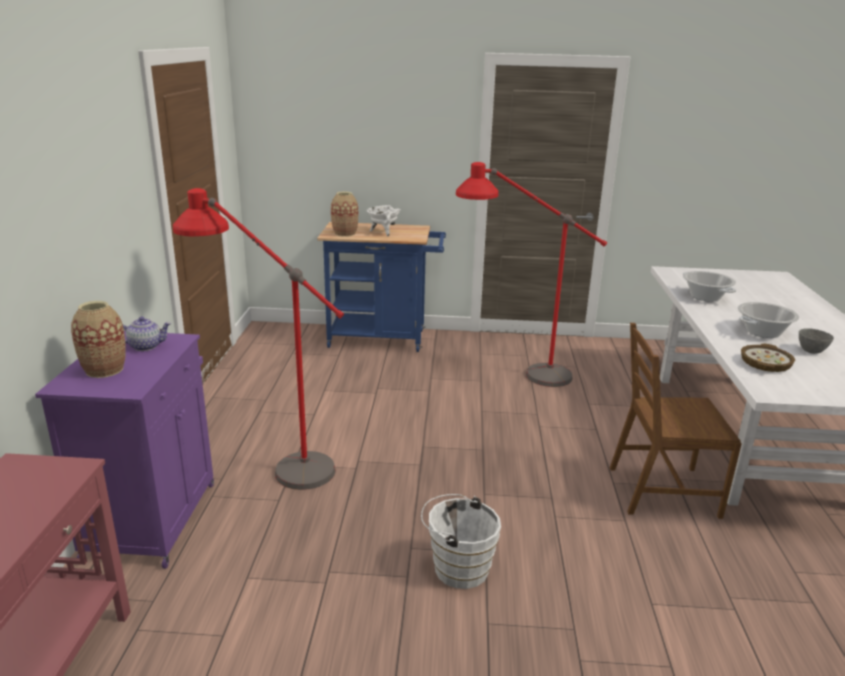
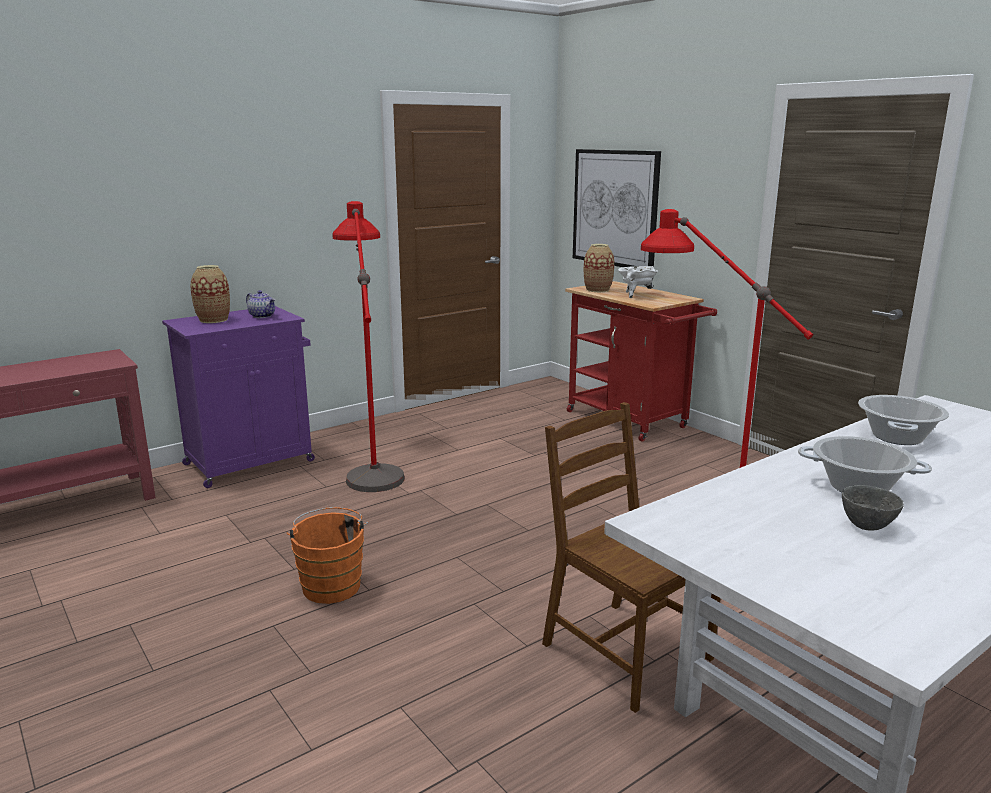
camera: 50 degrees right, 5 degrees down
blue cart [317,222,446,352] -> red cart [565,281,717,442]
white bucket [421,494,501,589] -> orange bucket [286,507,368,604]
bowl [741,343,795,372] -> none
none -> picture [573,149,661,267]

